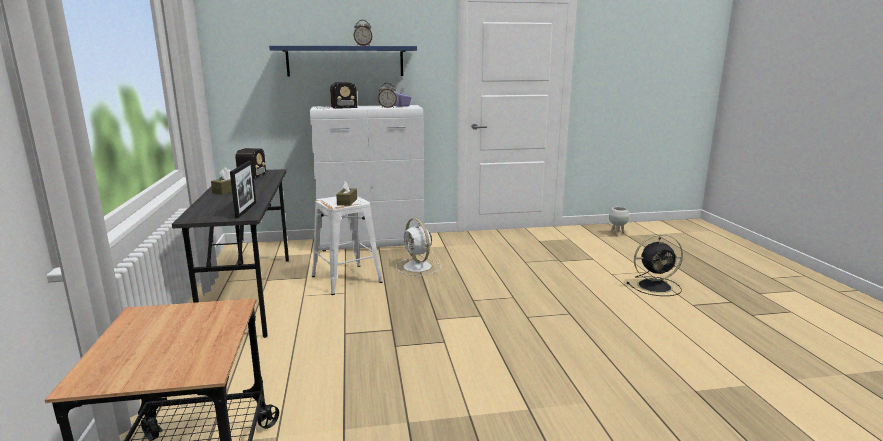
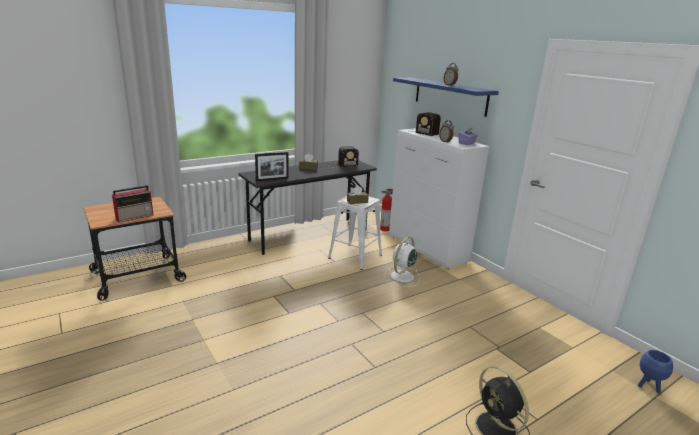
camera: 65 degrees right, 5 degrees up
white planter [609,207,629,236] -> blue planter [638,350,673,393]
none -> radio [112,185,153,222]
none -> fire extinguisher [380,188,393,231]

